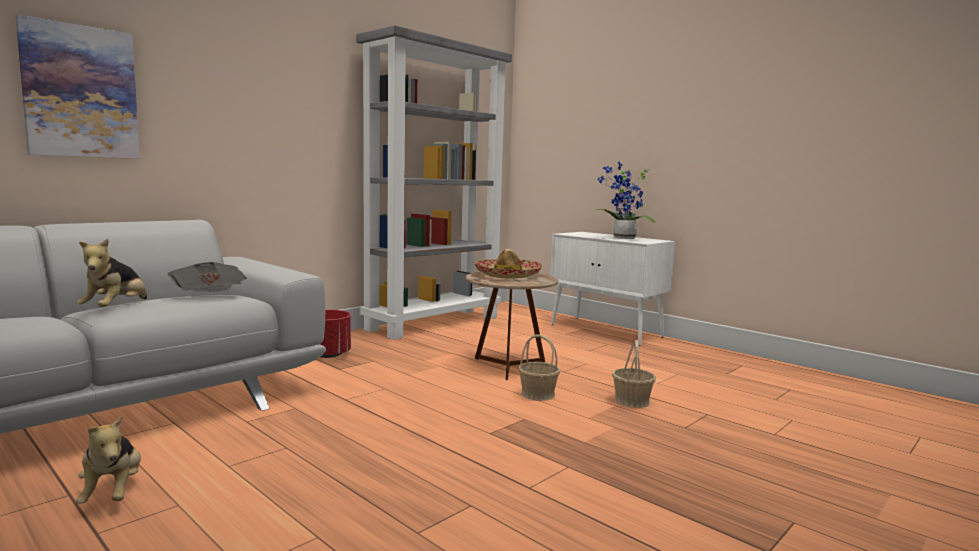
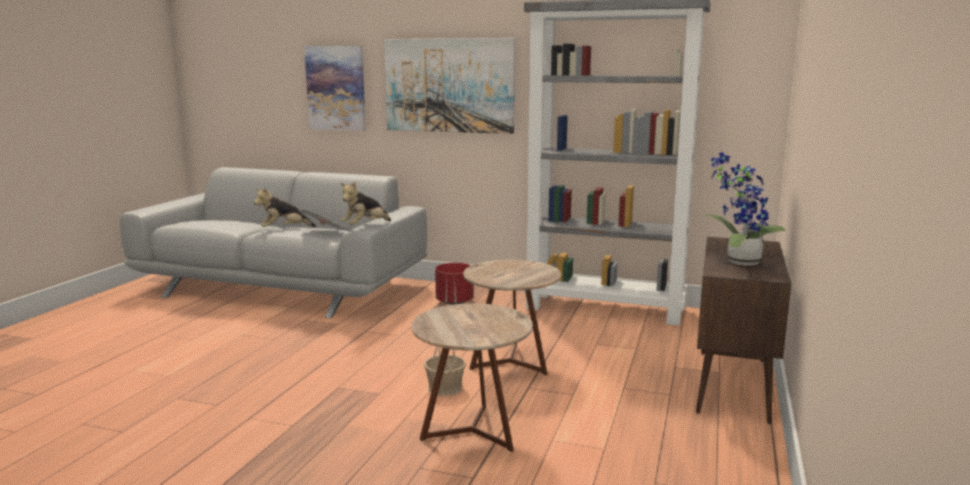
camera: 65 degrees right, 5 degrees up
plush toy [76,415,141,504] -> plush toy moved to [340,182,391,225]
hat [474,249,542,279] -> none
white cabinet [550,232,675,346] -> brown cabinet [696,237,791,424]
basket [612,340,656,408] -> brown side table [411,303,533,452]
none -> picture [384,38,515,134]

